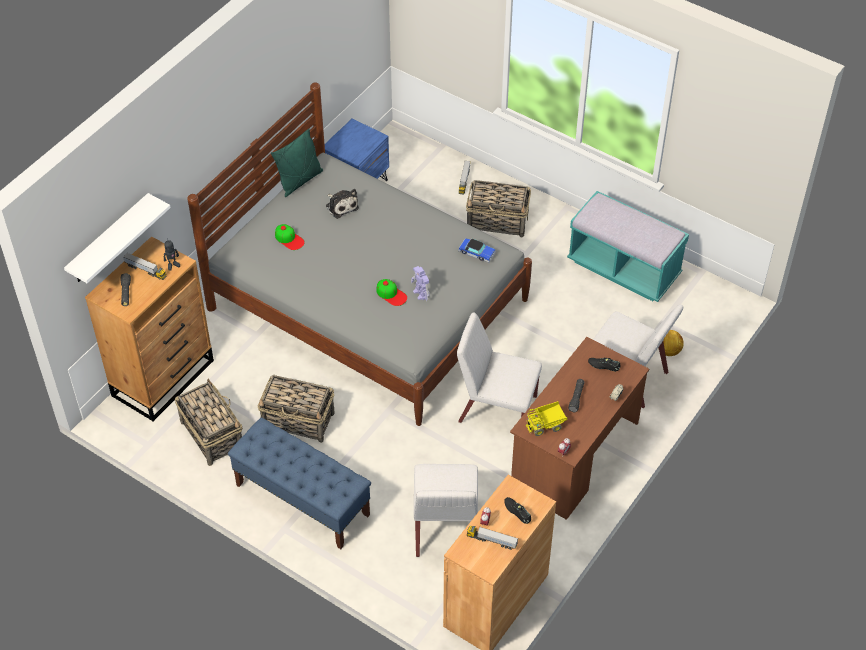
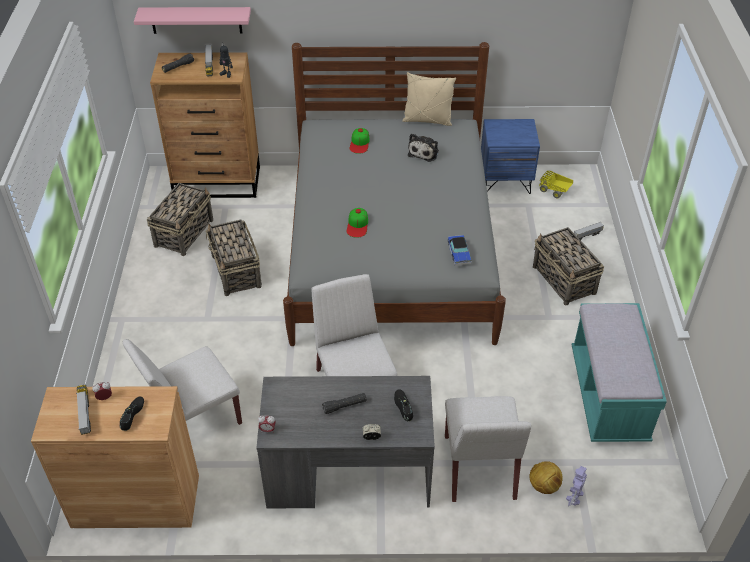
camera: 55 degrees right, 5 degrees down
white shelf [64,193,171,283] -> pink shelf [134,7,251,34]
blue bench [228,417,371,549] -> none
green pillow [271,129,323,197] -> beige pillow [402,72,456,126]
toy robot [411,266,430,301] -> toy robot moved to [566,466,587,507]
brown desk [510,337,649,520] -> grey desk [256,376,435,508]
toy truck [526,401,568,436] -> toy truck moved to [538,171,573,199]

